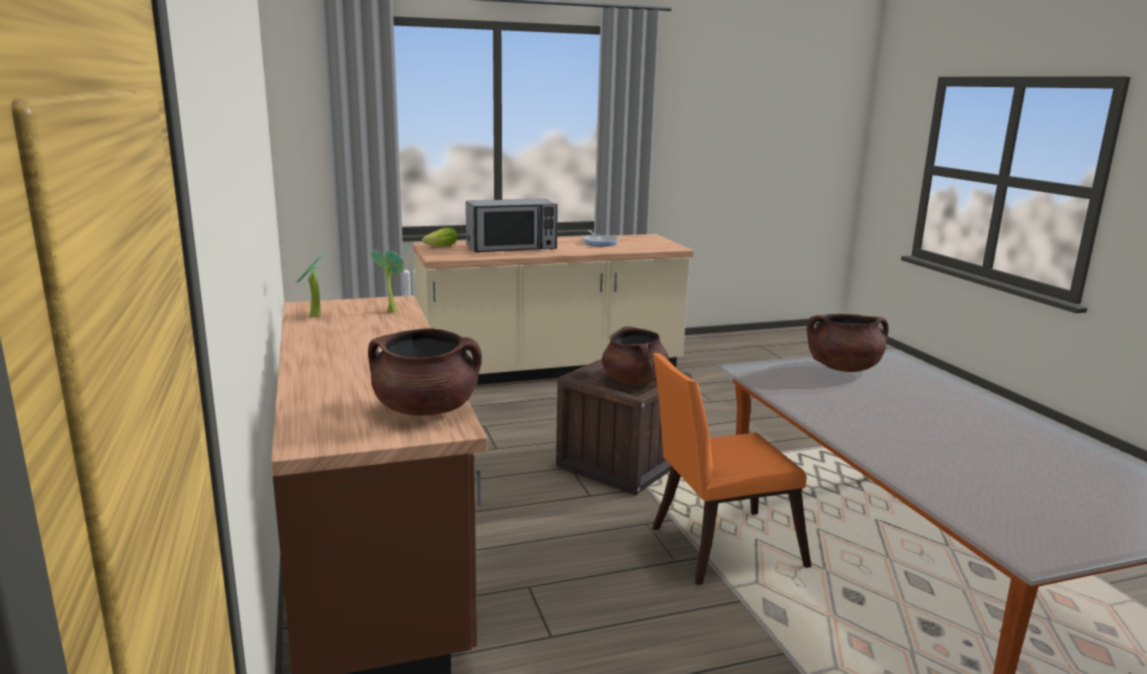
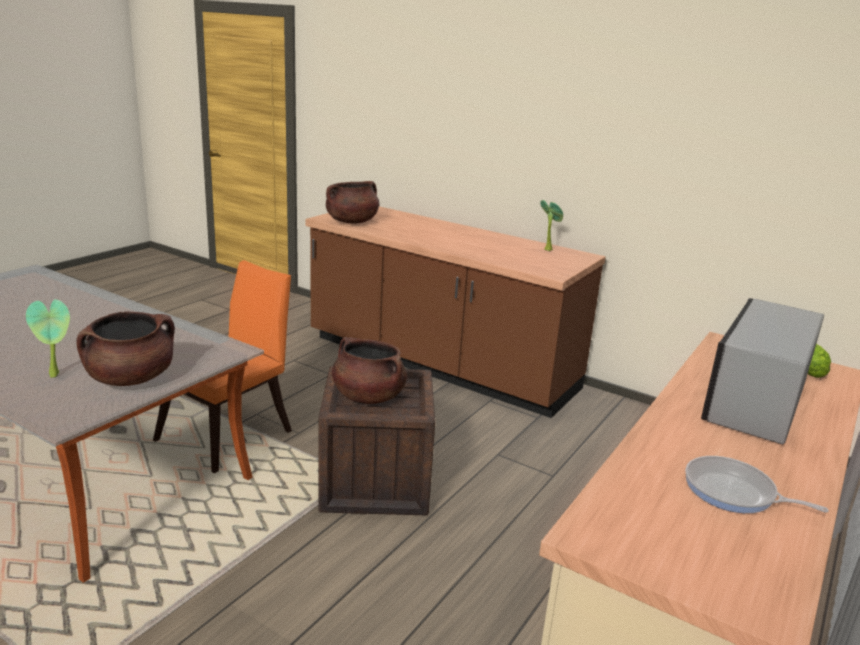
camera: 140 degrees right, 5 degrees up
potted plant [371,250,404,312] -> potted plant moved to [26,299,70,378]

